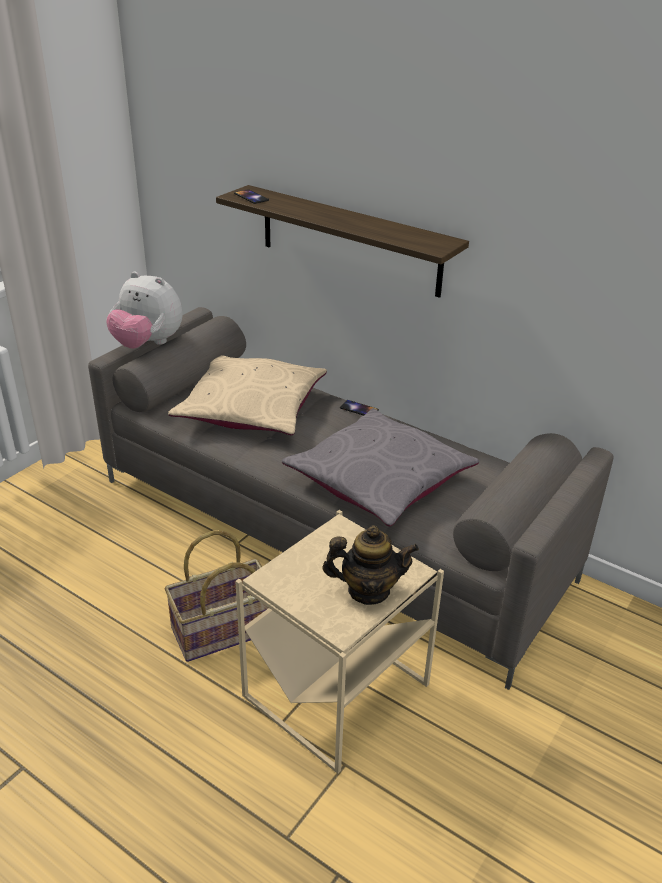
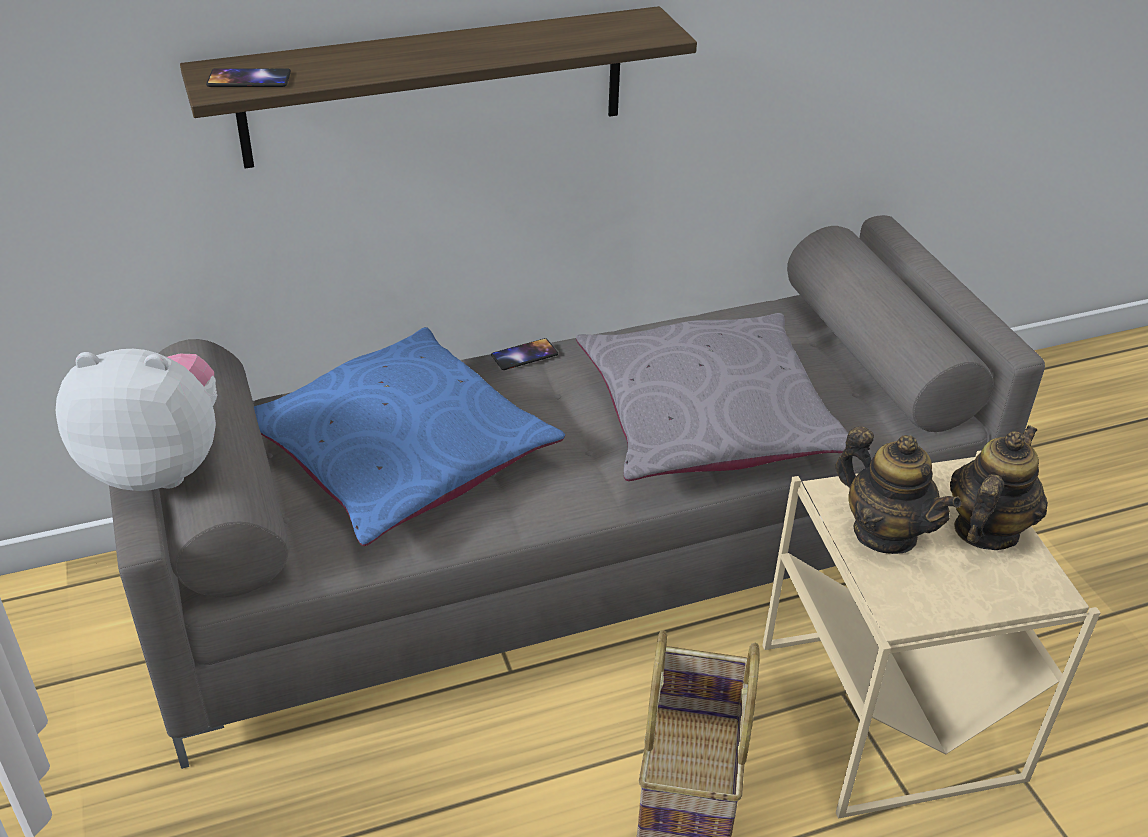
camera: 55 degrees left, 5 degrees up
plush toy [106,272,182,349] -> plush toy turned 150 degrees counterclockwise [56,349,217,491]
beige pillow [168,355,327,435] -> blue pillow [254,327,565,546]
none -> teapot [836,426,961,554]

